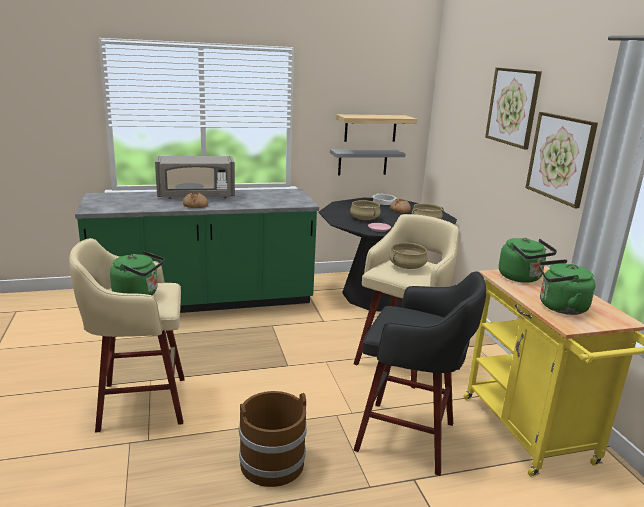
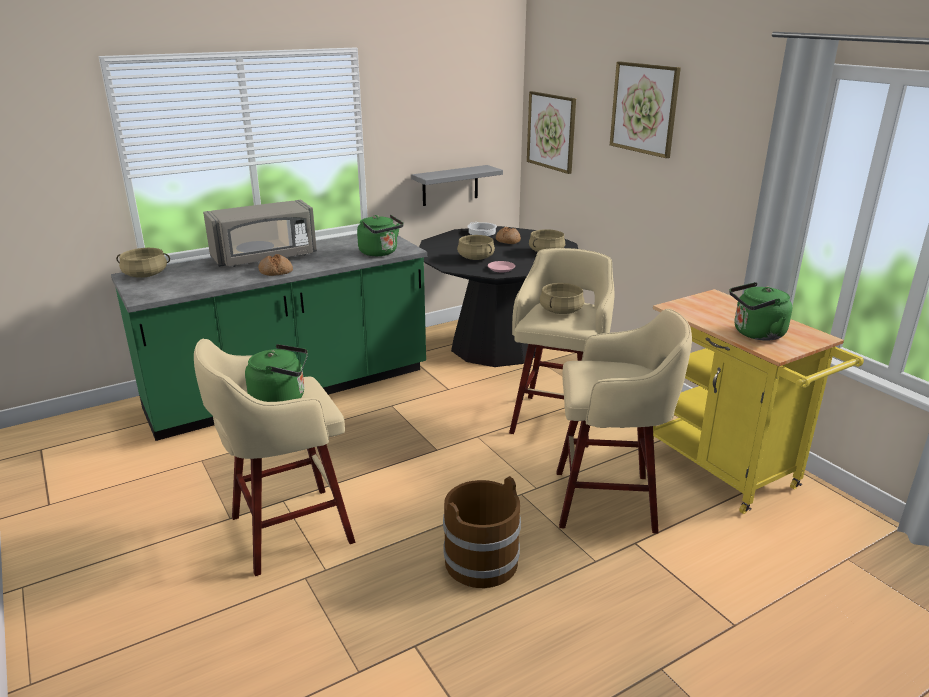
camera: 15 degrees left, 5 degrees up
shelf [336,114,417,142] -> none
black stool [354,271,486,476] -> beige stool [556,309,692,534]
green kettle [499,238,557,283] -> green kettle moved to [357,215,404,256]
picture [525,112,598,208] -> picture moved to [527,91,576,174]
none -> beige cooking pot [116,248,170,278]

